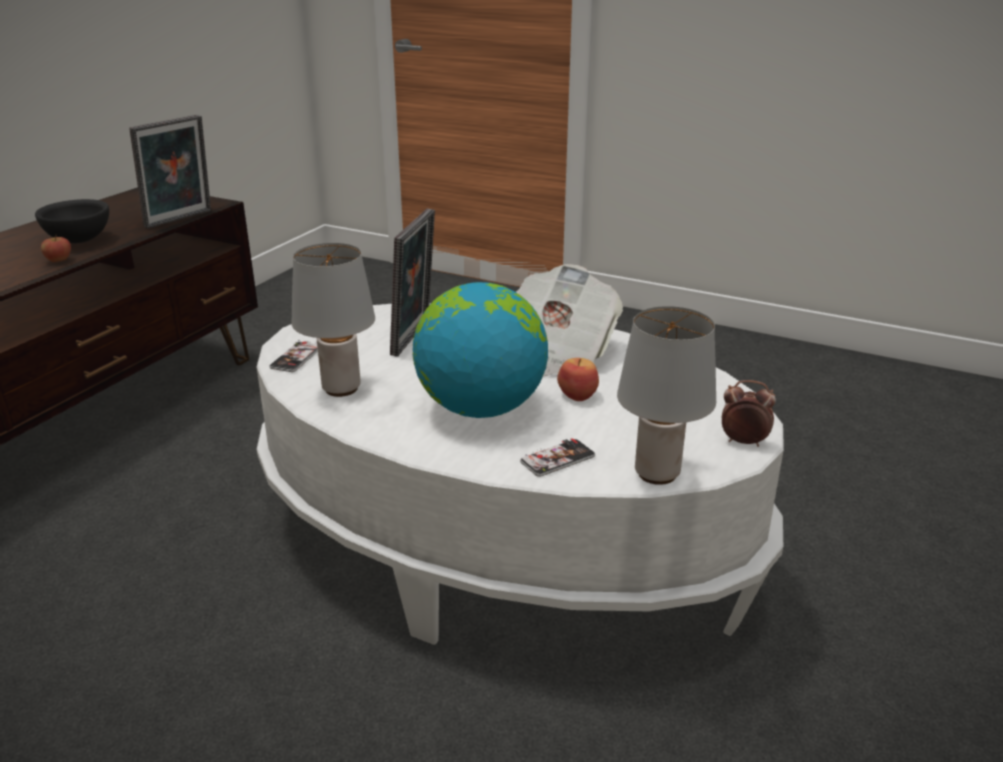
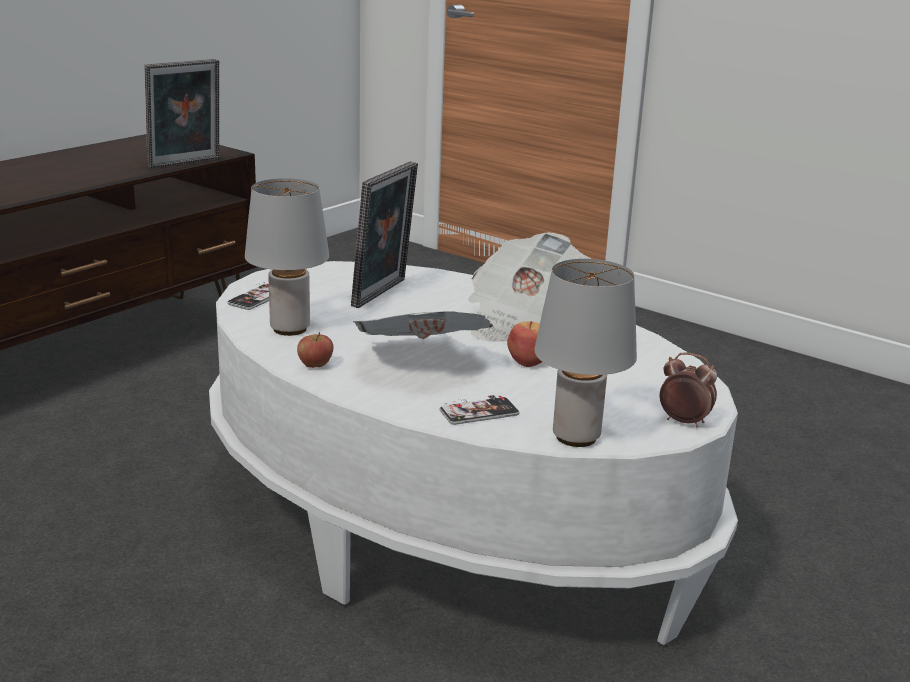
camera: 10 degrees right, 5 degrees down
black bowl [35,199,109,243] -> none
apple [41,235,71,262] -> apple moved to [297,332,333,368]
globe [413,282,548,418] -> newspaper [352,311,493,339]

